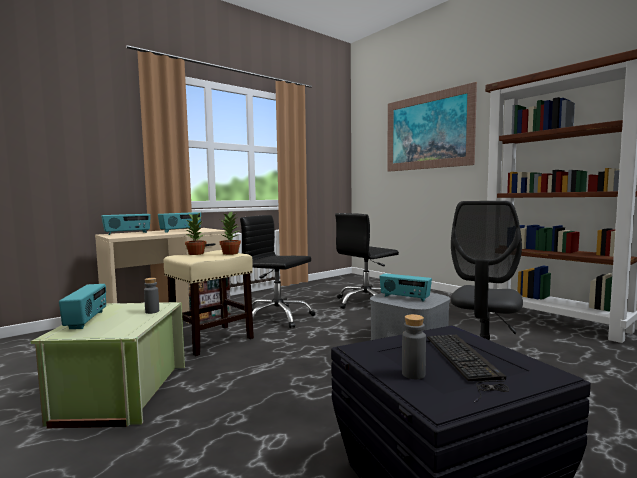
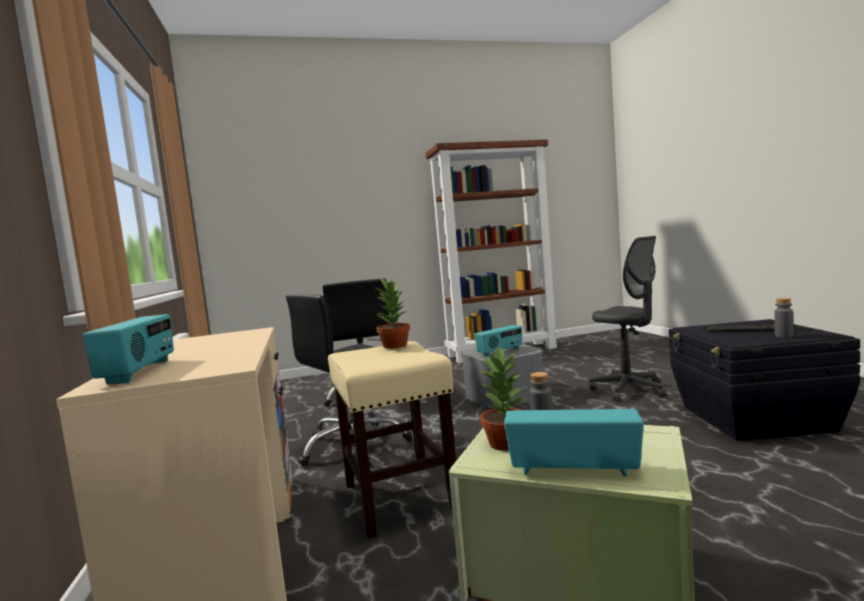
camera: 65 degrees left, 0 degrees up
radio [158,212,201,233] -> none
potted plant [185,212,206,255] -> potted plant moved to [480,345,527,451]
picture [387,82,477,172] -> none

